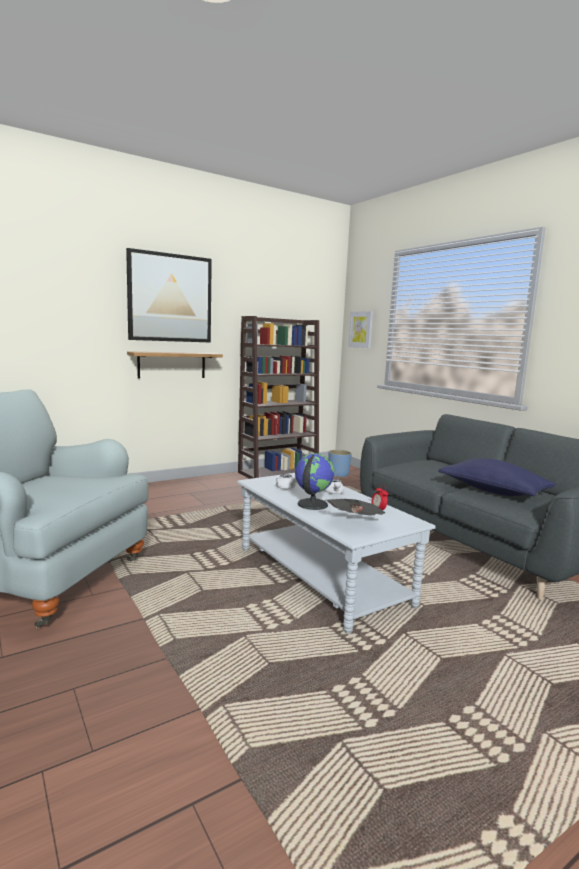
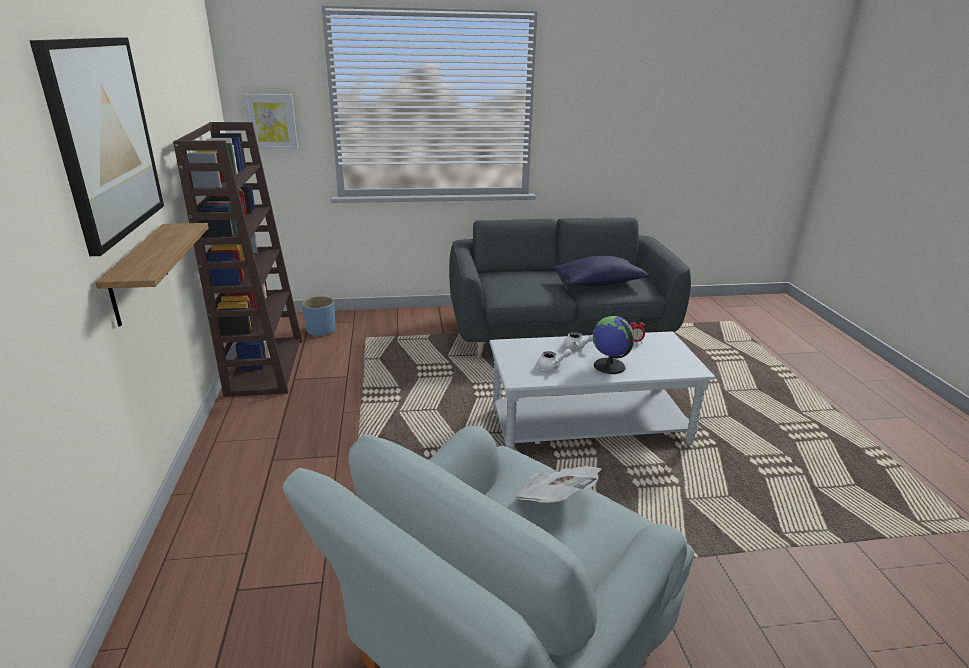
camera: 65 degrees left, 15 degrees up
newspaper [326,499,386,515] -> newspaper moved to [513,466,602,503]

